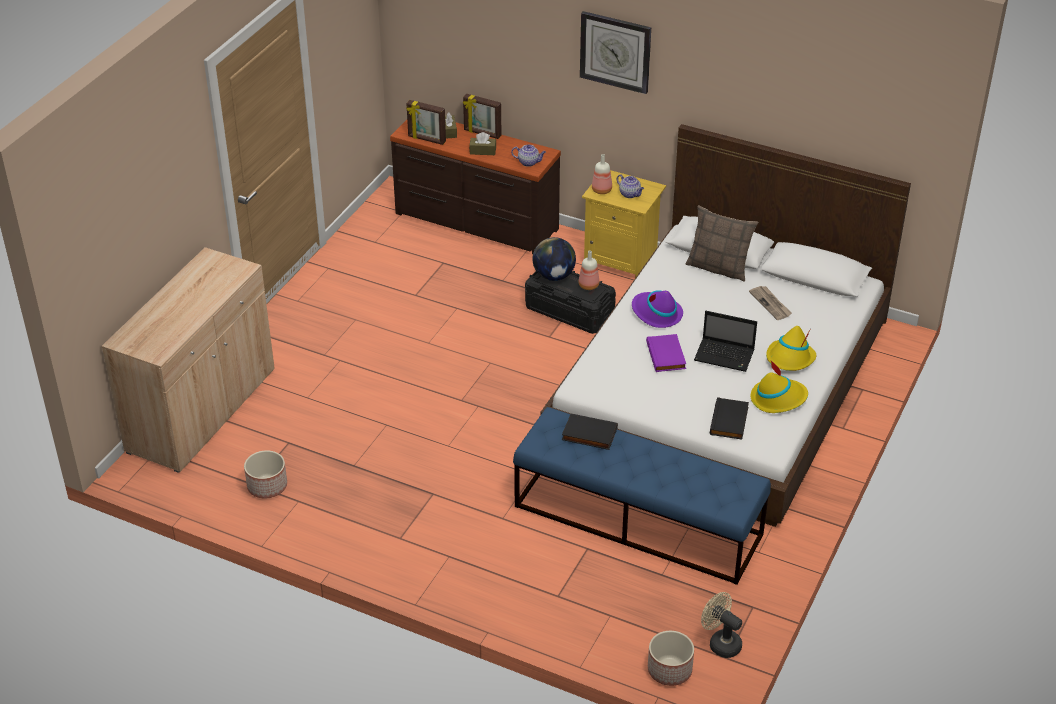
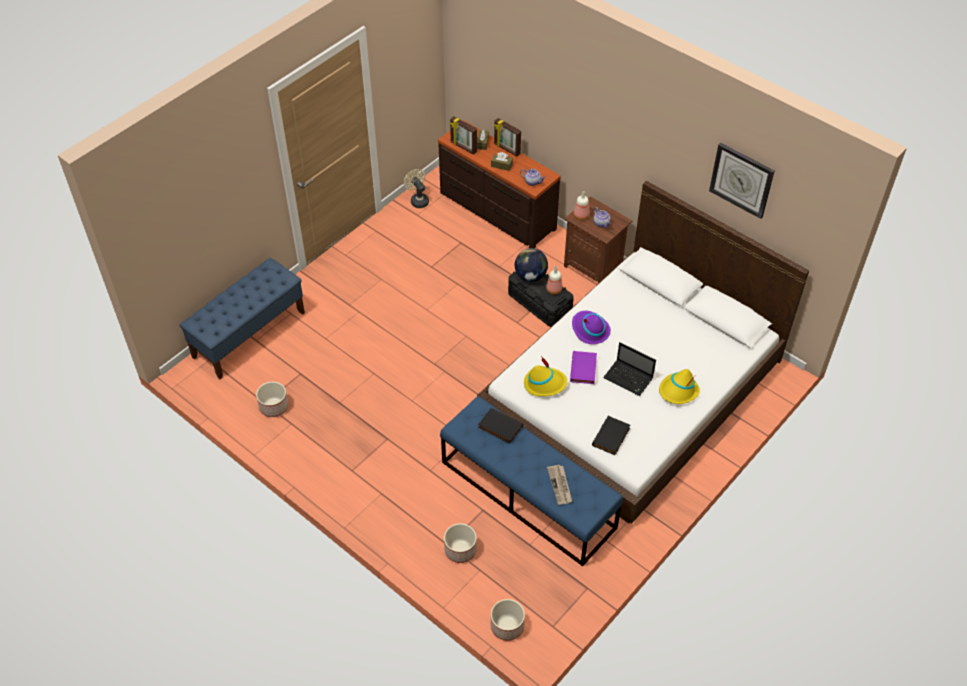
camera: 15 degrees right, 10 degrees up
beige cabinet [102,247,275,473] -> blue bench [180,258,305,379]
wall clock [580,11,651,94] -> wall clock moved to [709,143,775,219]
yellow nightstand [582,170,666,278] -> brown nightstand [564,196,633,284]
pillow [686,205,758,281] -> none
beige fan [701,592,742,658] -> beige fan moved to [404,169,429,208]
newspaper [749,286,792,320] -> newspaper moved to [547,465,572,505]
yellow hat [751,361,808,413] -> yellow hat moved to [524,356,567,397]
none -> planter [444,523,477,563]

